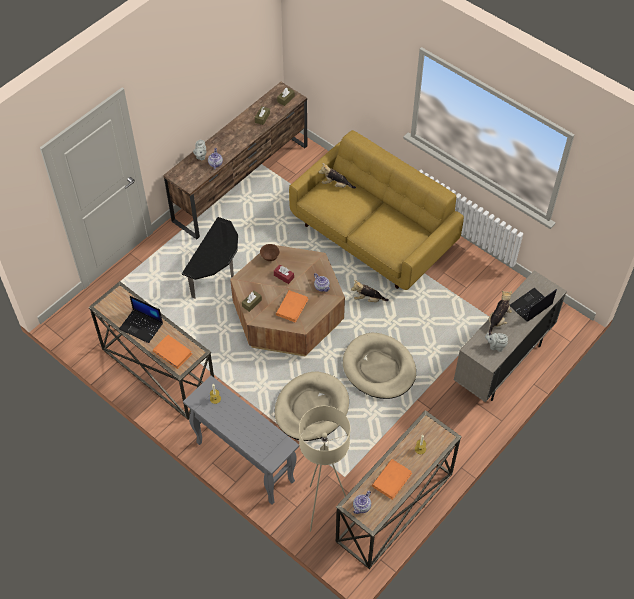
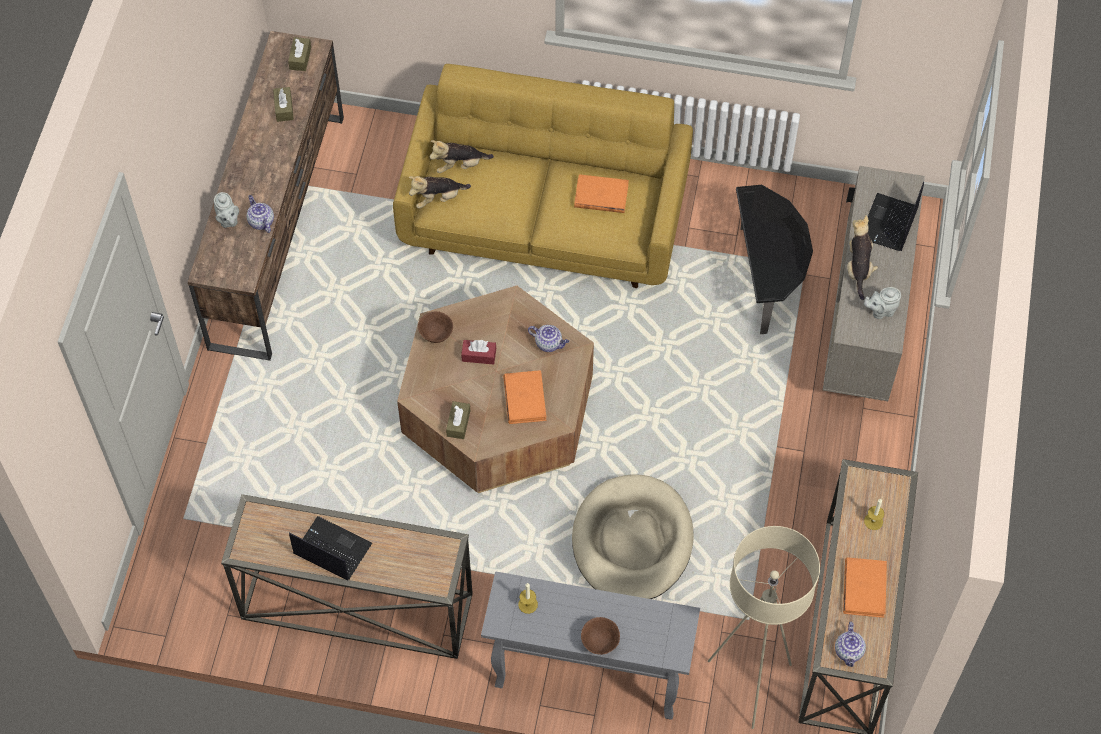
camera: 30 degrees left, 5 degrees up
laptop [119,296,163,343] -> laptop turned 150 degrees counterclockwise [289,516,372,581]
orange book [153,335,192,369] -> orange book moved to [574,174,629,213]
side table [182,217,238,299] -> side table moved to [736,185,813,334]
beige dog bed [343,333,416,399] -> none
plush toy [351,280,389,302] -> plush toy moved to [409,176,471,209]
none -> brown bowl [581,617,620,655]

